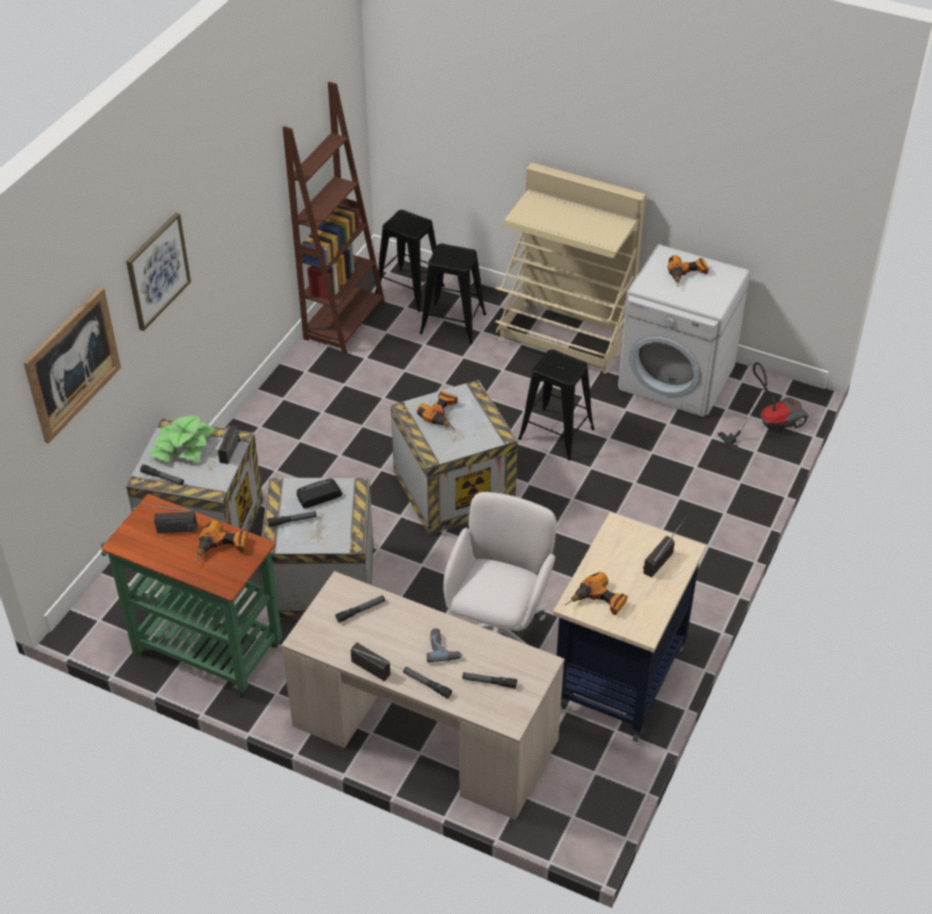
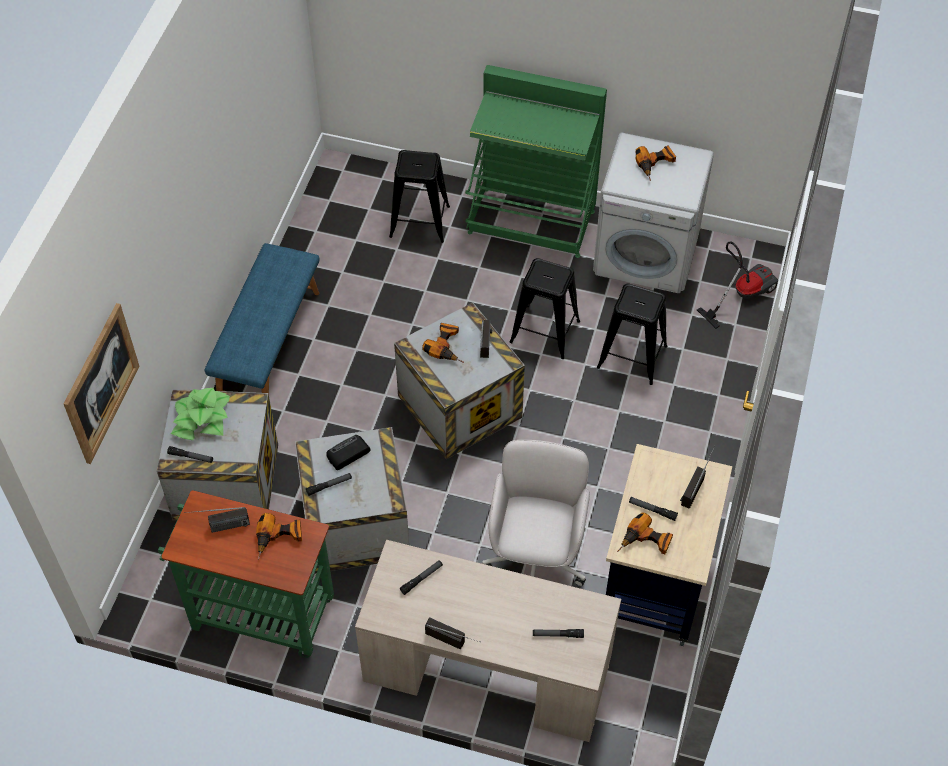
camera: 10 degrees left, 10 degrees up
picture [126,213,191,331] -> none
radio [210,426,241,464] -> radio moved to [480,320,492,358]
brown bookcase [283,82,386,353] -> none
black stool [375,210,445,312] -> black stool moved to [597,284,668,385]
flashlight [403,667,452,699] -> flashlight moved to [629,497,678,521]
power drill [426,628,462,662] -> none
beige shoe rack [495,163,646,373] -> green shoe rack [465,65,607,258]
none -> blue bench [204,243,319,394]

